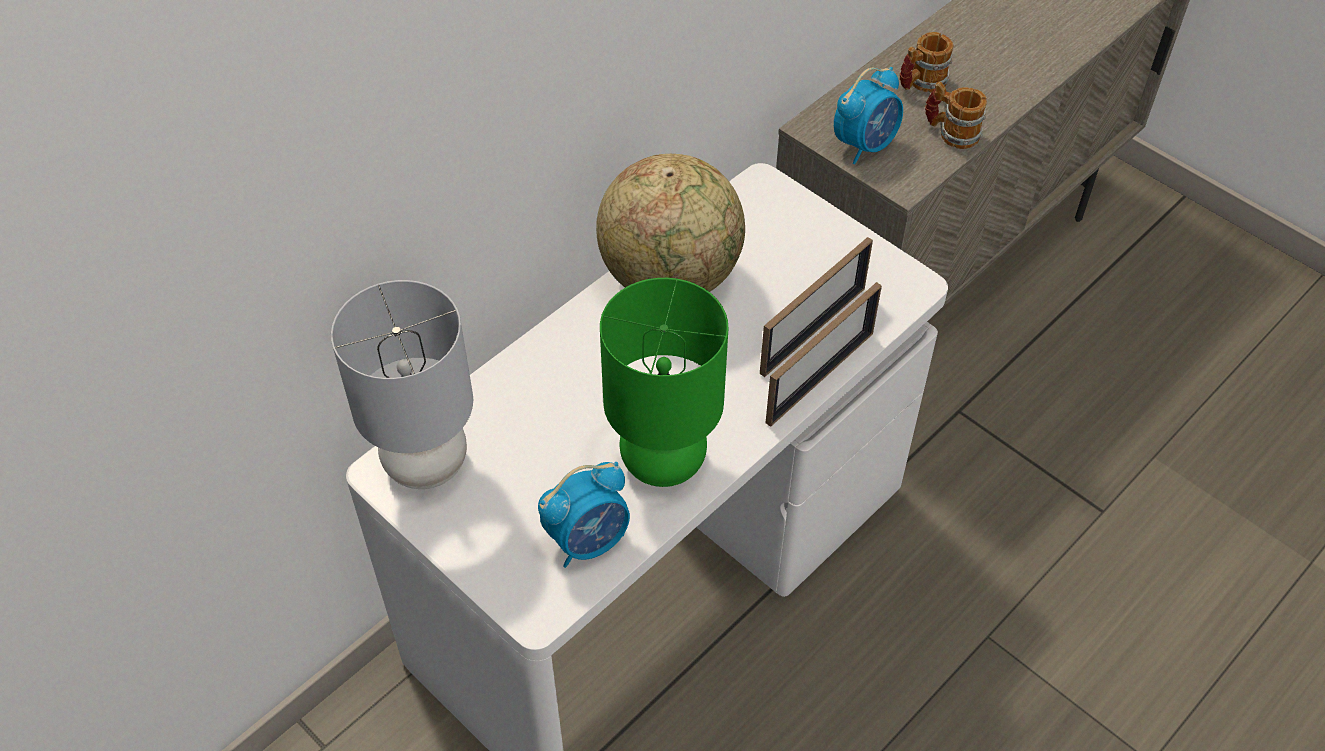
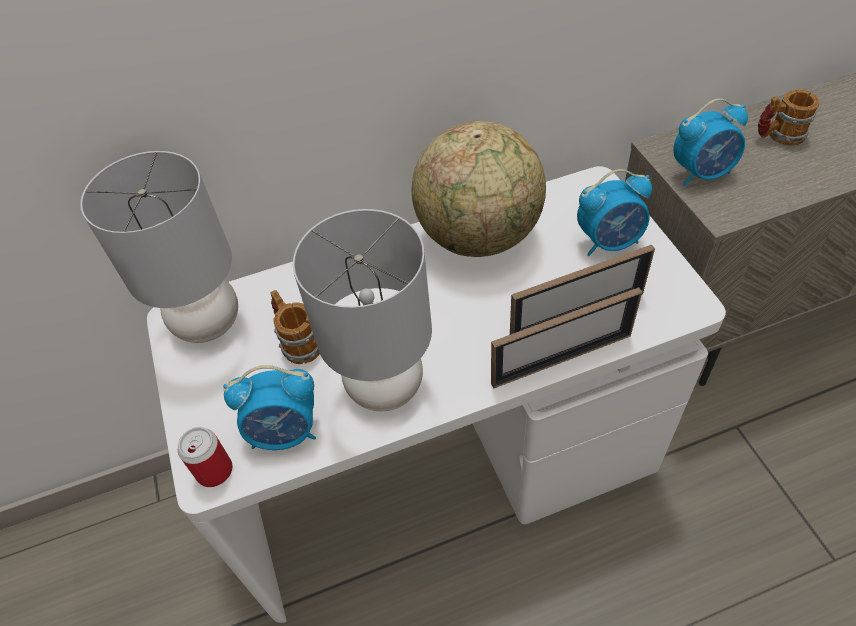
camera: 30 degrees right, 0 degrees up
green table lamp [600,278,729,487] -> grey table lamp [293,209,432,411]
mug [925,82,987,149] -> mug moved to [270,290,320,364]
none -> can [178,427,232,487]
none -> alarm clock [577,169,652,256]

